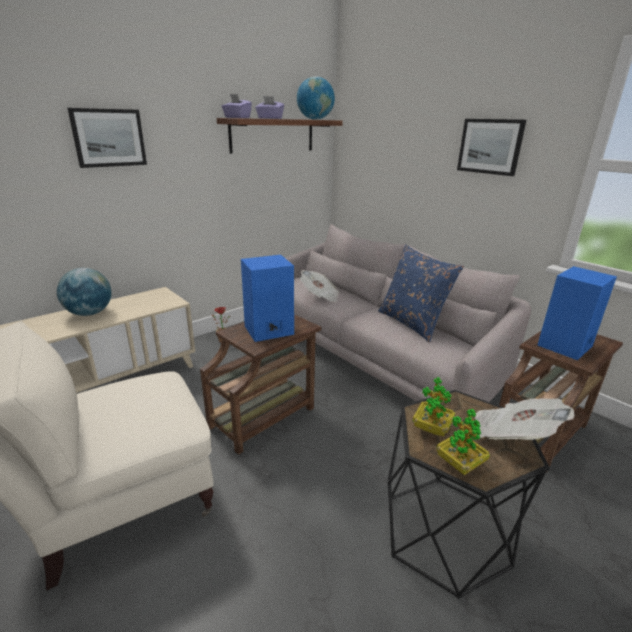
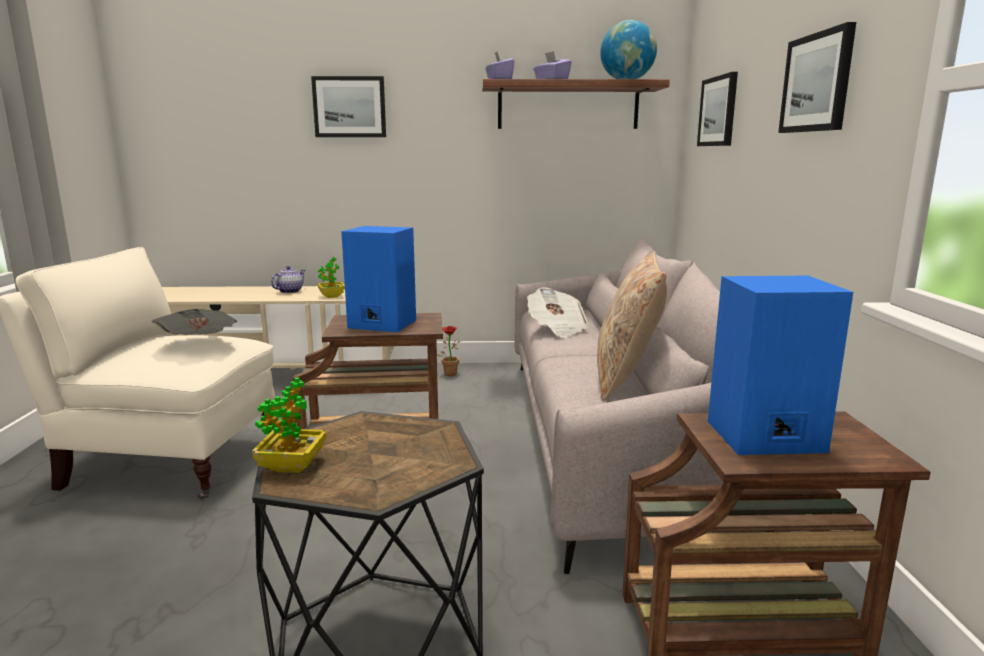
camera: 40 degrees right, 10 degrees down
globe [57,268,112,316] -> teapot [271,266,305,293]
blue pillow [378,245,464,342] -> beige pillow [597,251,667,401]
potted plant [413,377,455,436] -> potted plant moved to [318,257,345,298]
newspaper [475,398,575,440] -> newspaper moved to [152,309,237,335]
none -> picture [697,72,738,146]

